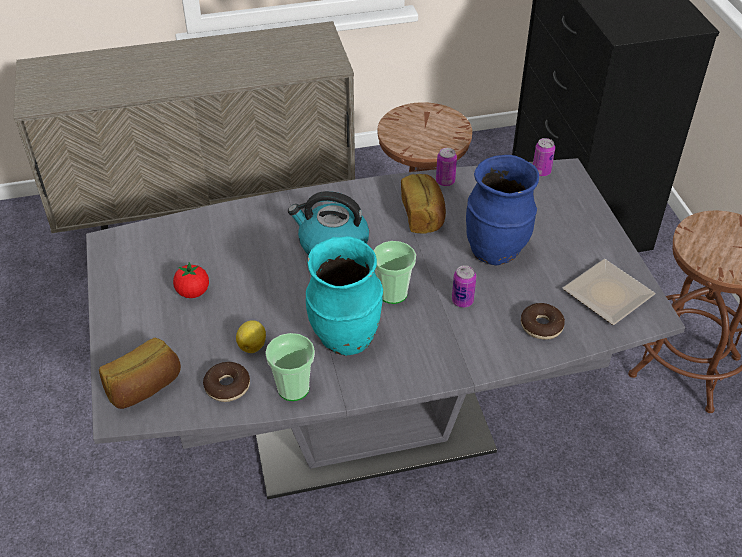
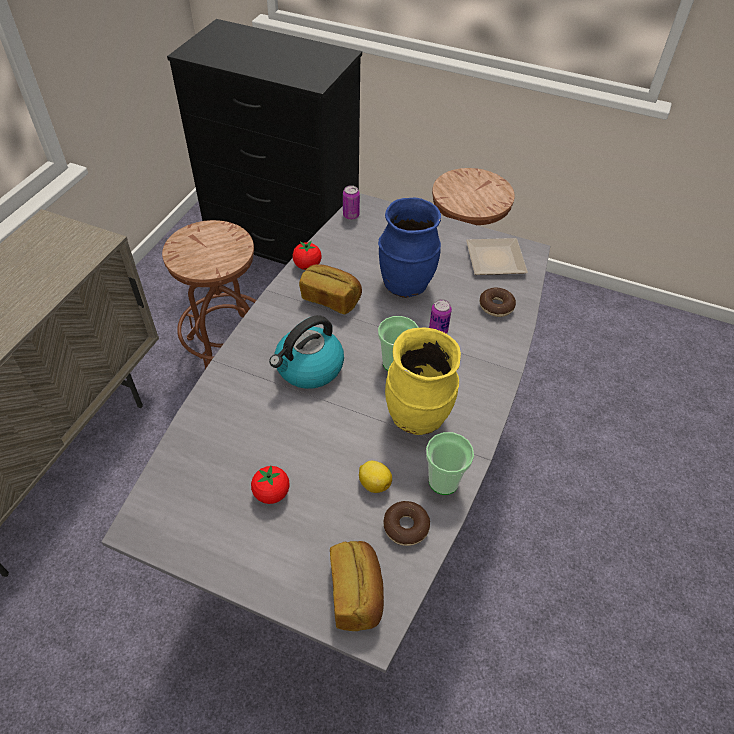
camera: 55 degrees left, 5 degrees up
turquoise vase [306,236,383,356] -> yellow vase [385,328,461,435]
can [436,148,457,186] -> tomato [293,241,322,270]

